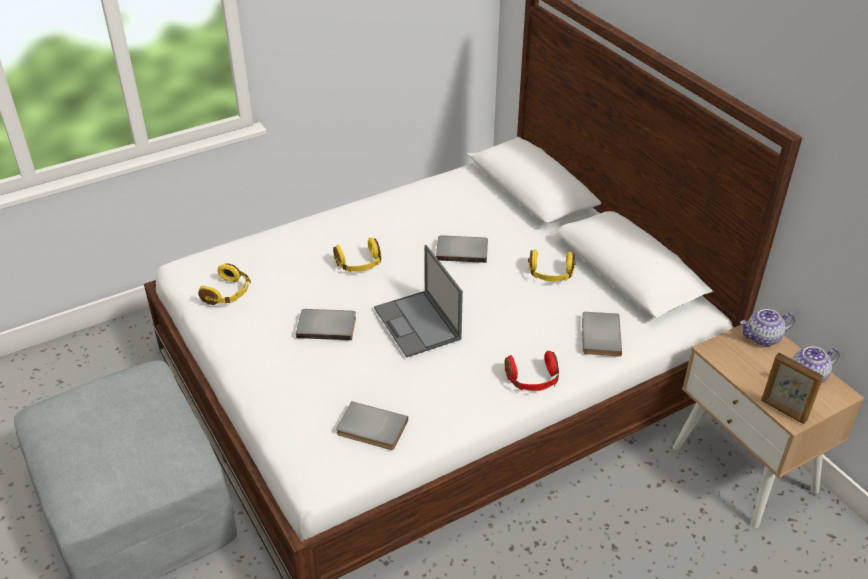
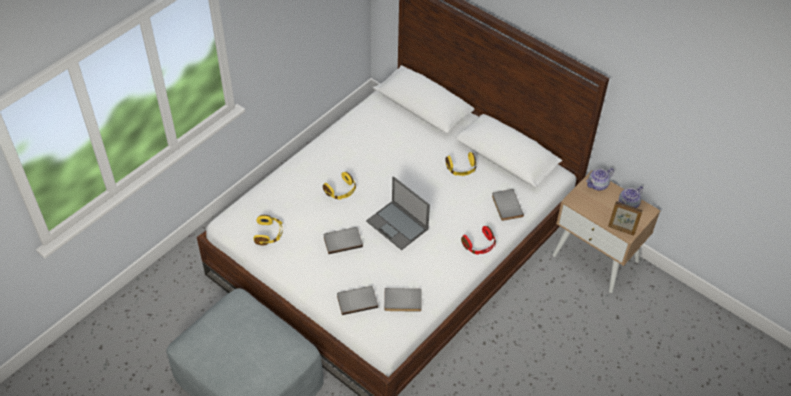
camera: 20 degrees left, 10 degrees up
grey book [436,235,488,263] -> grey book moved to [337,286,378,315]

